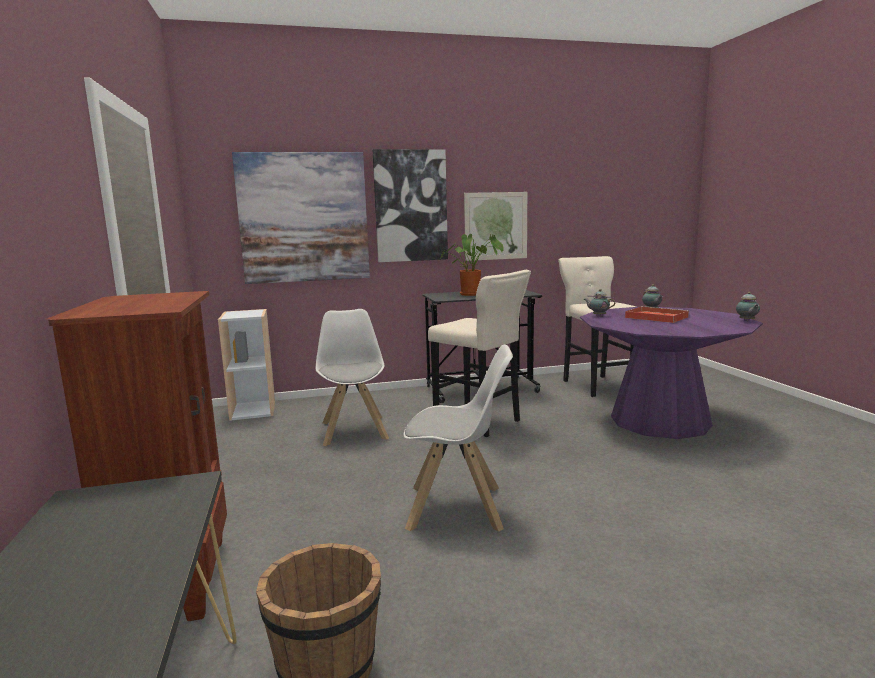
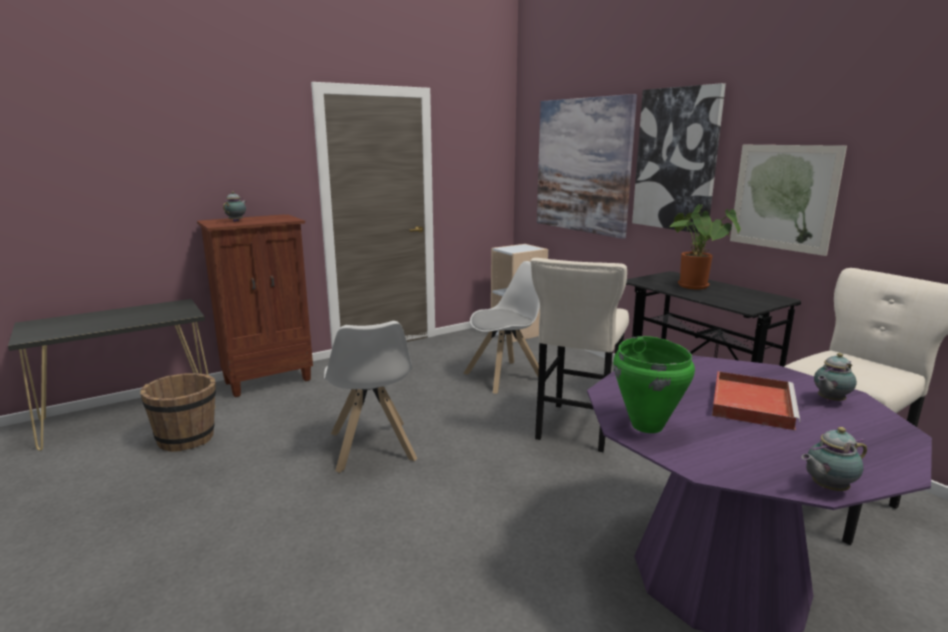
camera: 70 degrees right, 5 degrees up
teapot [584,289,616,317] -> teapot moved to [223,191,246,222]
none -> green cooking pot [613,336,695,433]

